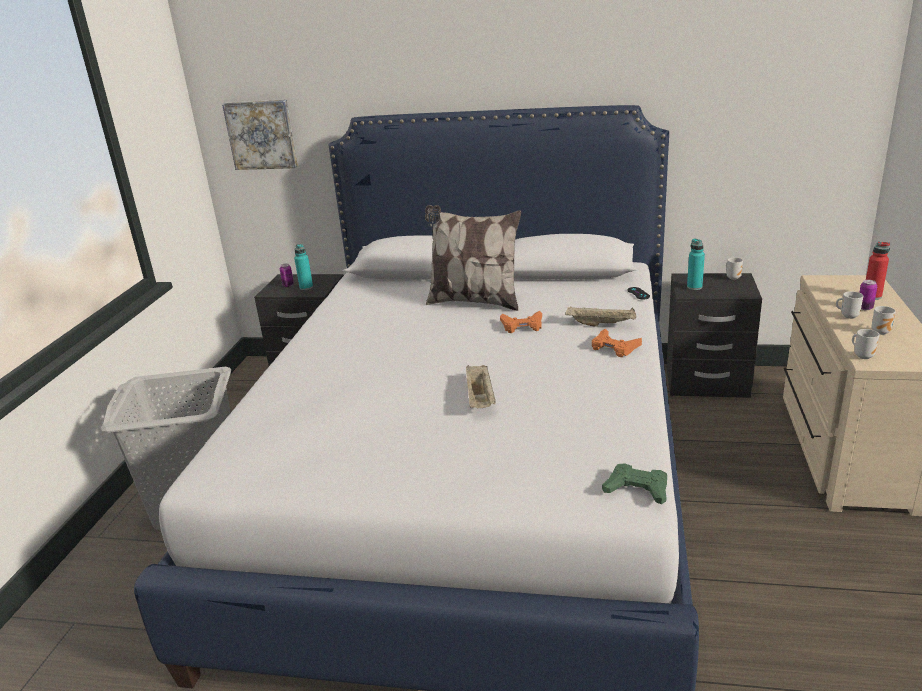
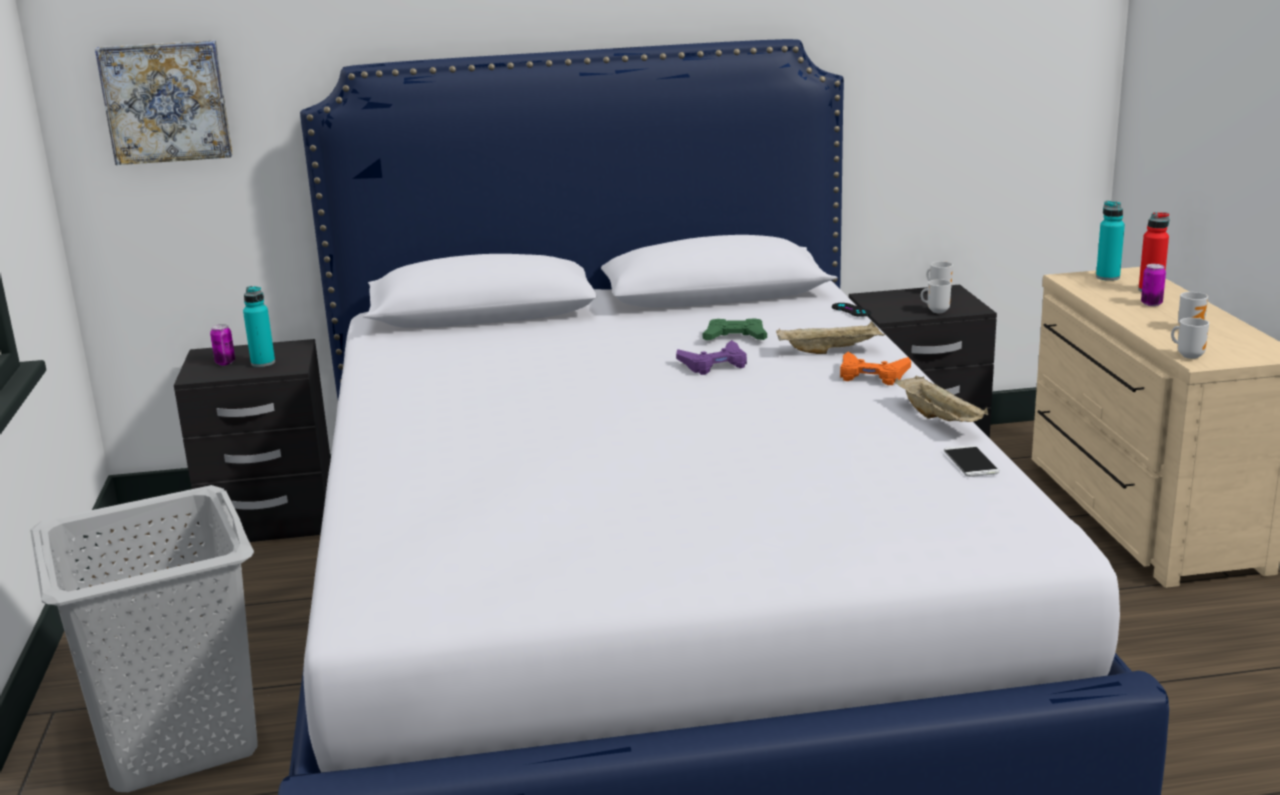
camera: 20 degrees left, 5 degrees down
pillow [425,205,521,311] -> none
beige tray [466,365,496,408] -> beige tray moved to [894,376,988,422]
orange game controller [500,311,542,333] -> purple game controller [676,340,747,375]
green game controller [602,463,667,504] -> green game controller moved to [703,318,767,340]
turquoise bottle [687,239,705,290] -> turquoise bottle moved to [1096,201,1125,281]
mug [836,291,863,319] -> mug moved to [921,279,951,313]
none -> phone [944,445,999,477]

